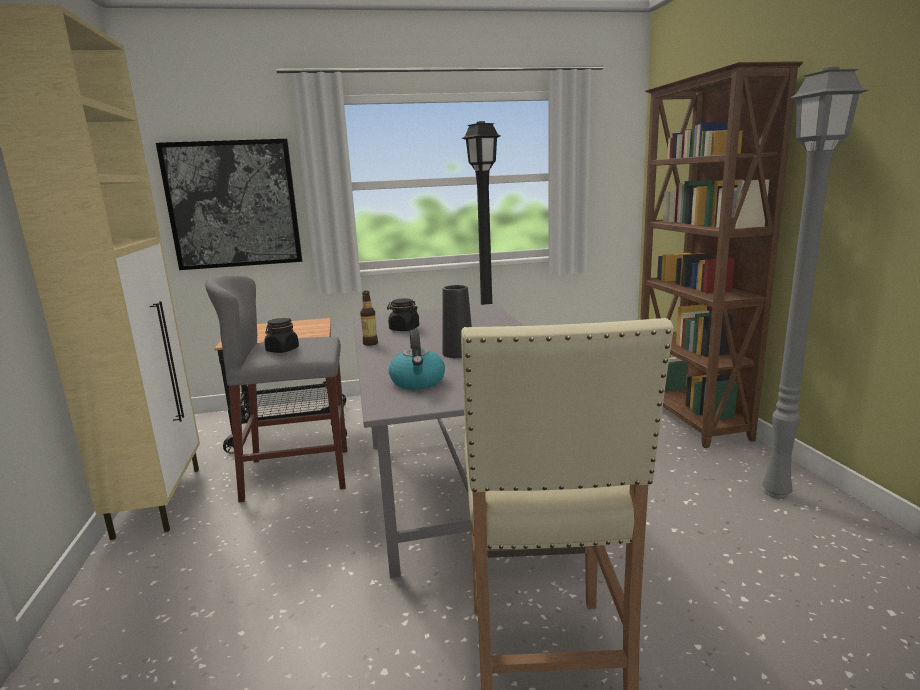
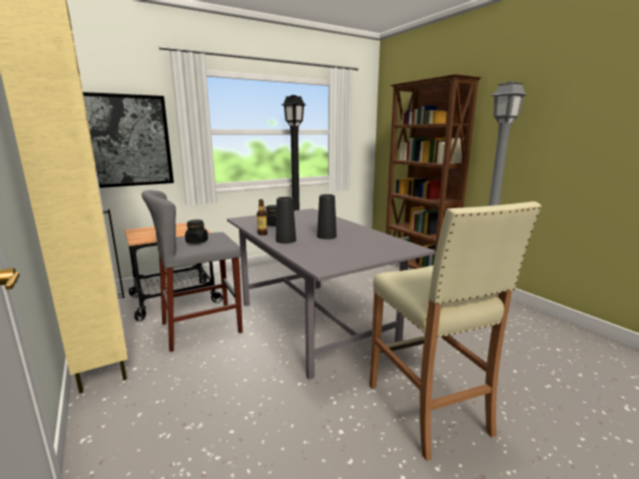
camera: 20 degrees left, 0 degrees up
kettle [389,329,445,390] -> none
none -> black vase [276,197,296,244]

